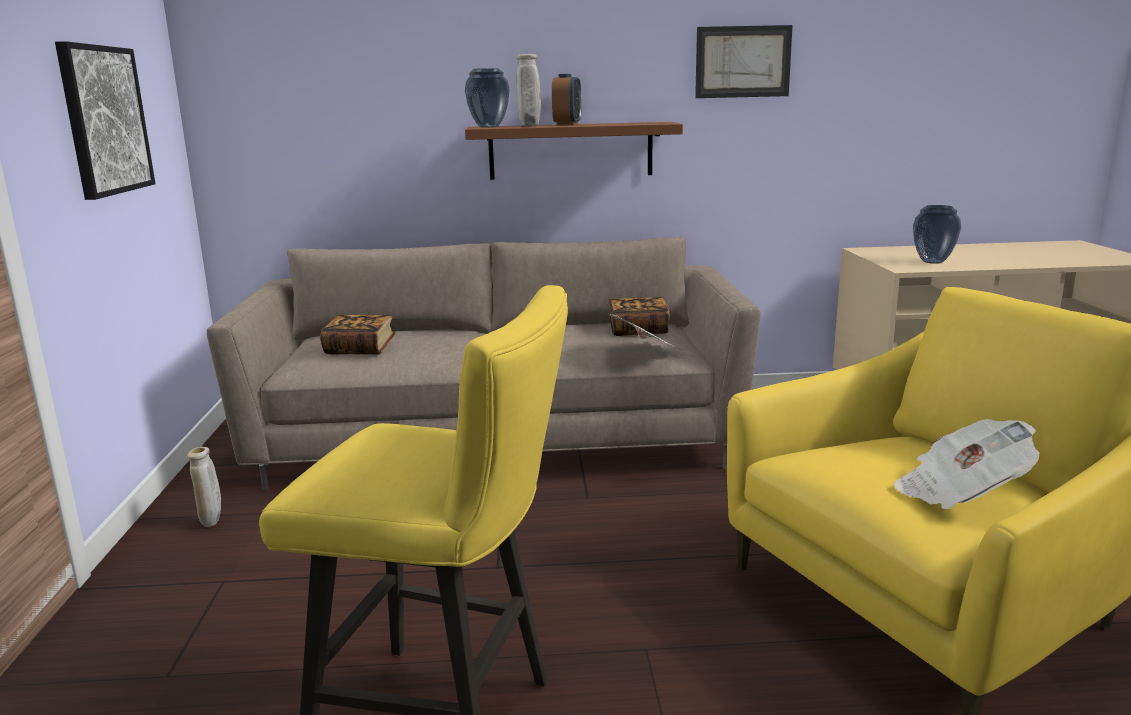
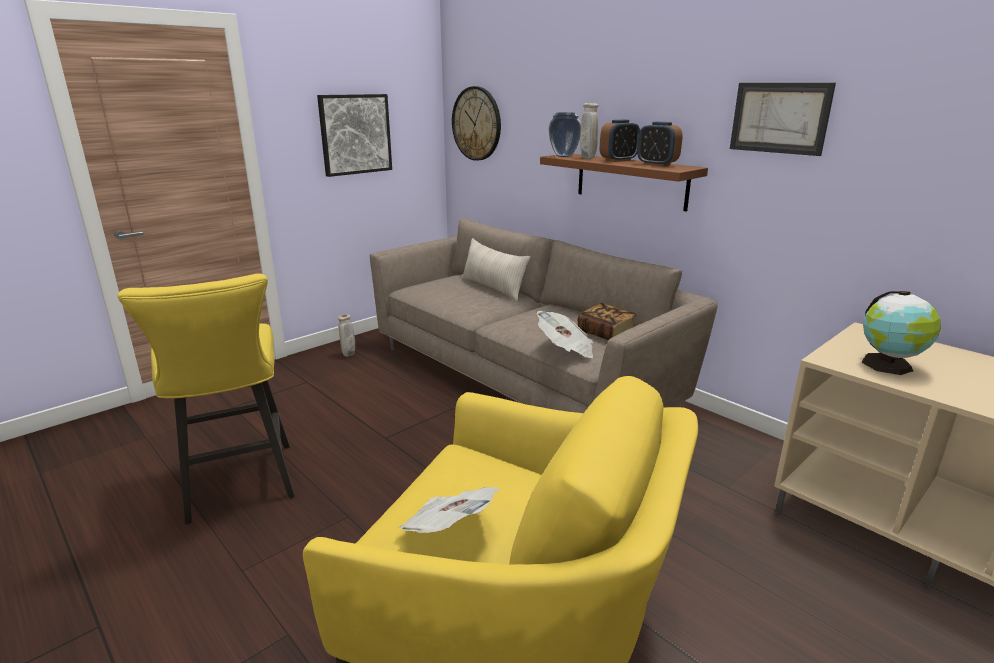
camera: 50 degrees right, 5 degrees up
book [320,315,395,355] -> none
vase [913,205,961,264] -> globe [861,291,941,375]
none -> wall clock [452,86,501,161]
none -> beige pillow [461,238,530,301]
none -> alarm clock [637,122,683,166]

